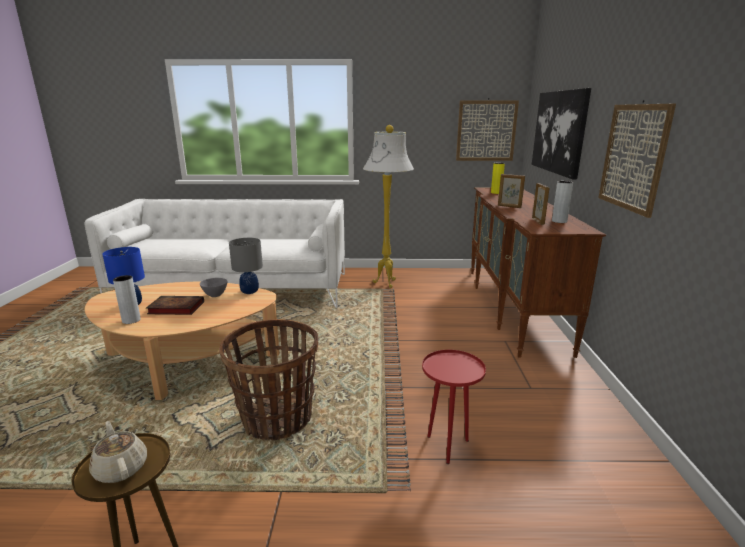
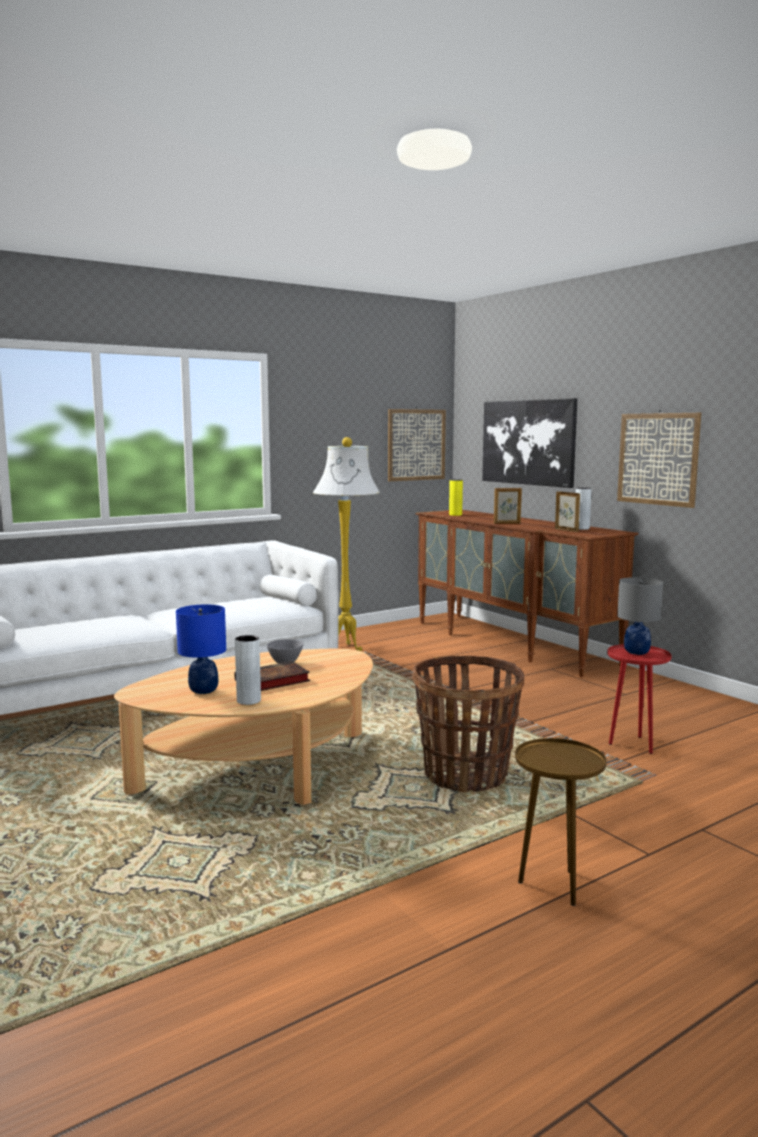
camera: 35 degrees left, 10 degrees down
beige teapot [89,421,147,483] -> none
grey table lamp [229,238,263,294] -> grey table lamp moved to [617,577,663,655]

